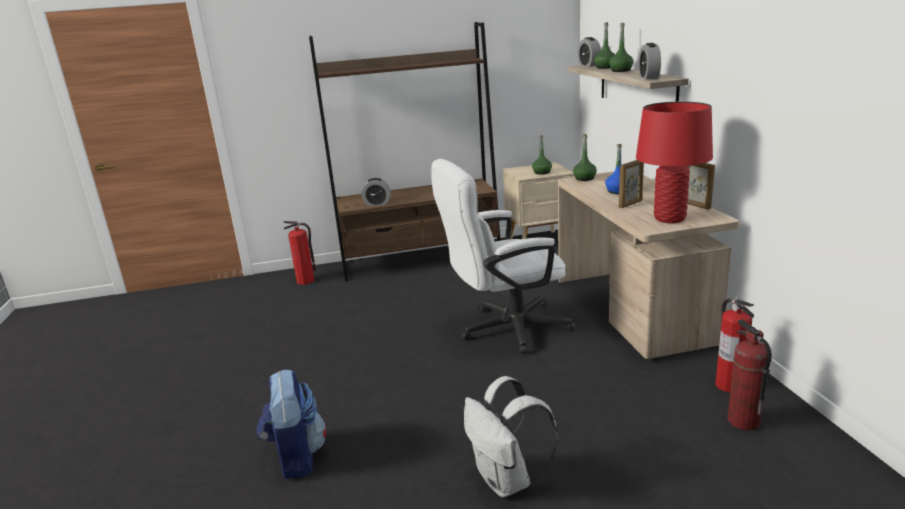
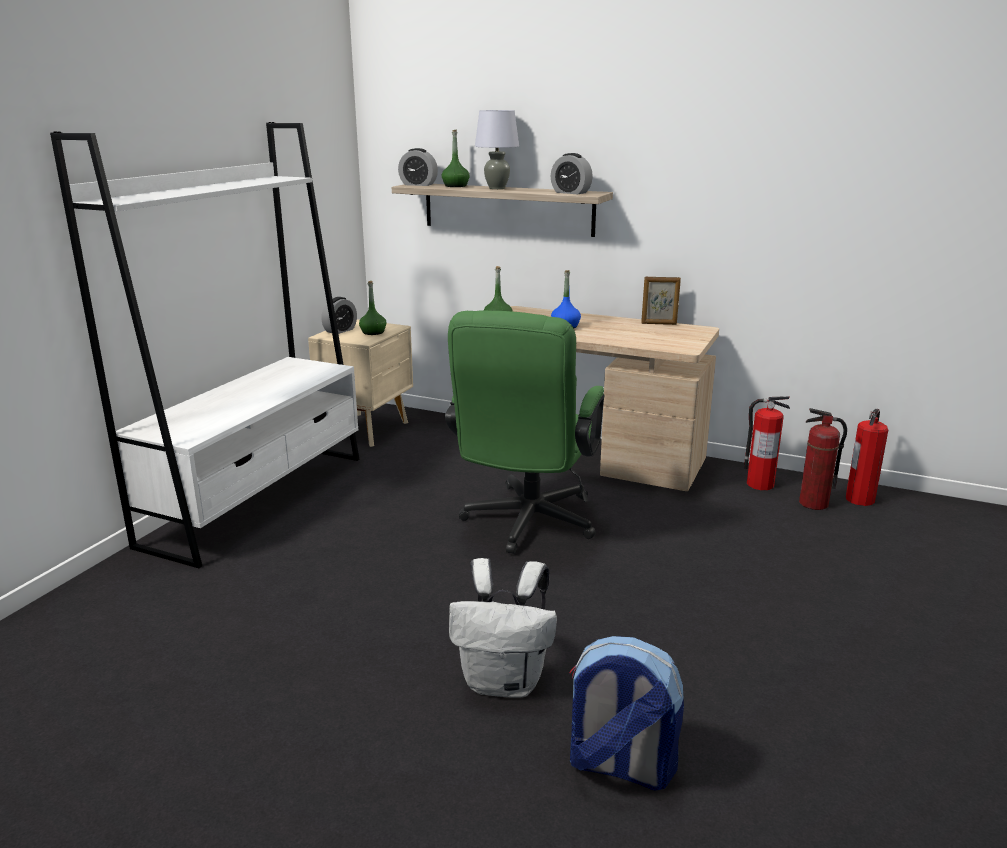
camera: 55 degrees left, 0 degrees up
fire extinguisher [284,221,316,285] -> fire extinguisher moved to [846,409,888,506]
brown bookcase [309,22,501,281] -> white bookcase [50,122,360,568]
alarm clock [362,178,391,206] -> alarm clock moved to [321,297,357,334]
white office chair [431,159,576,354] -> green office chair [445,310,604,554]
white backpack [464,376,558,497] -> white backpack moved to [449,558,557,698]
green bottle [609,23,634,72] -> grey table lamp [475,110,519,189]
picture frame [619,160,644,208] -> none
red table lamp [636,102,713,223] -> none

